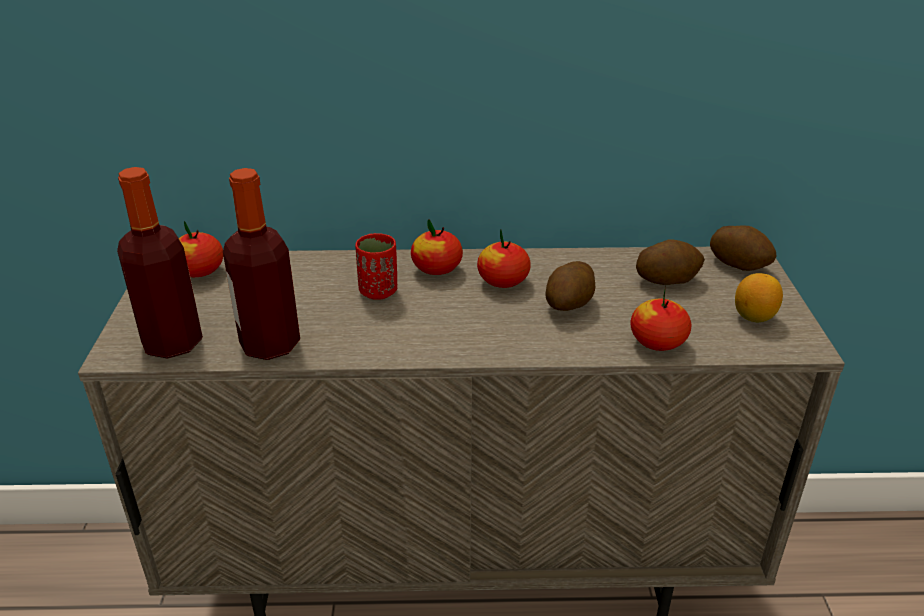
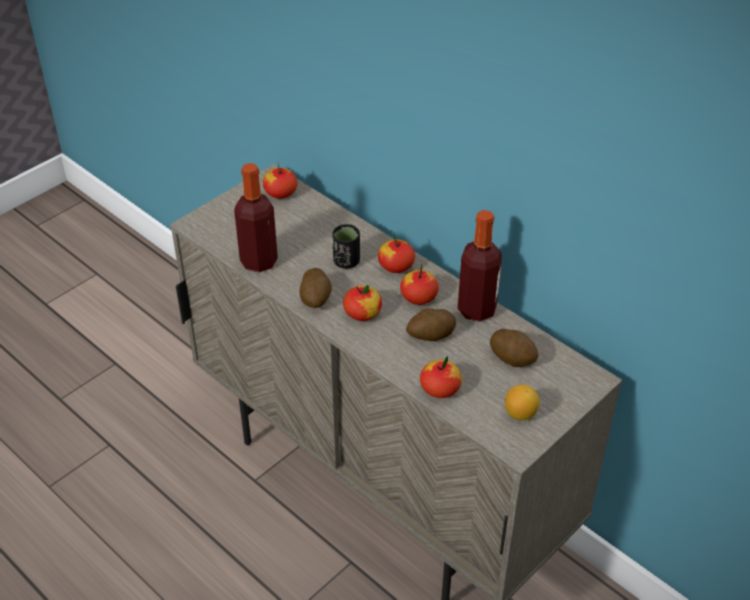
camera: 45 degrees right, 10 degrees up
bottle [117,167,203,359] -> bottle moved to [458,210,502,322]
red cup [355,233,397,300] -> black cup [333,224,360,269]
potato [710,225,776,271] -> potato moved to [299,268,332,308]
none -> apple [343,285,382,321]

